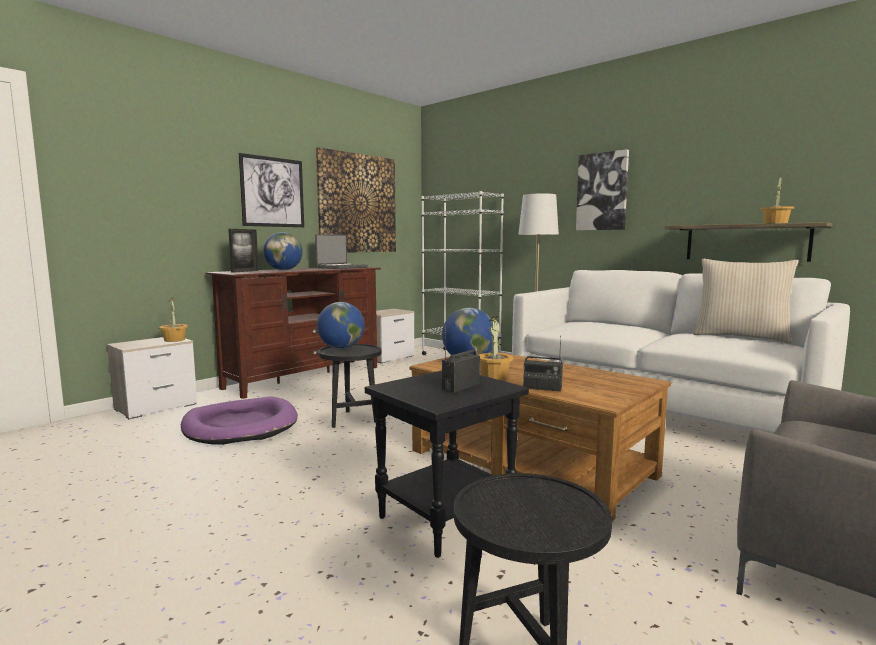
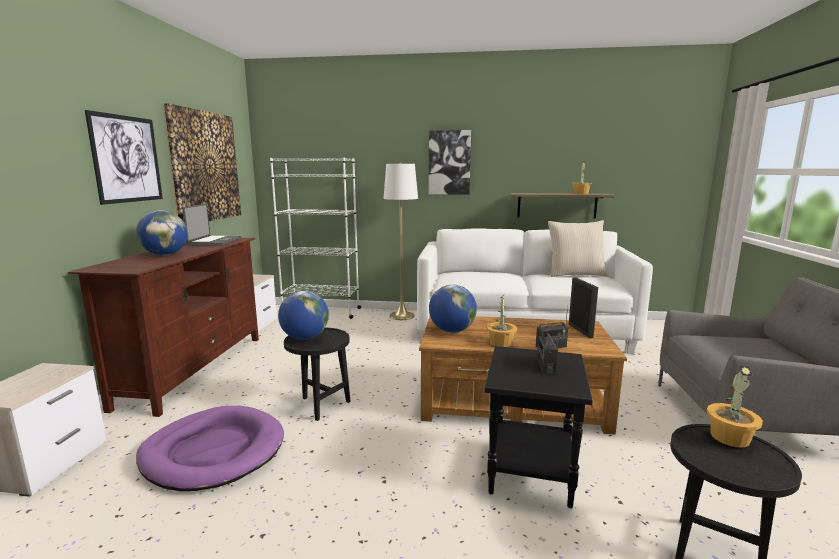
camera: 35 degrees left, 5 degrees up
potted plant [159,297,188,342] -> potted plant moved to [706,366,763,448]
picture frame [228,229,259,273] -> picture frame moved to [569,277,598,338]

